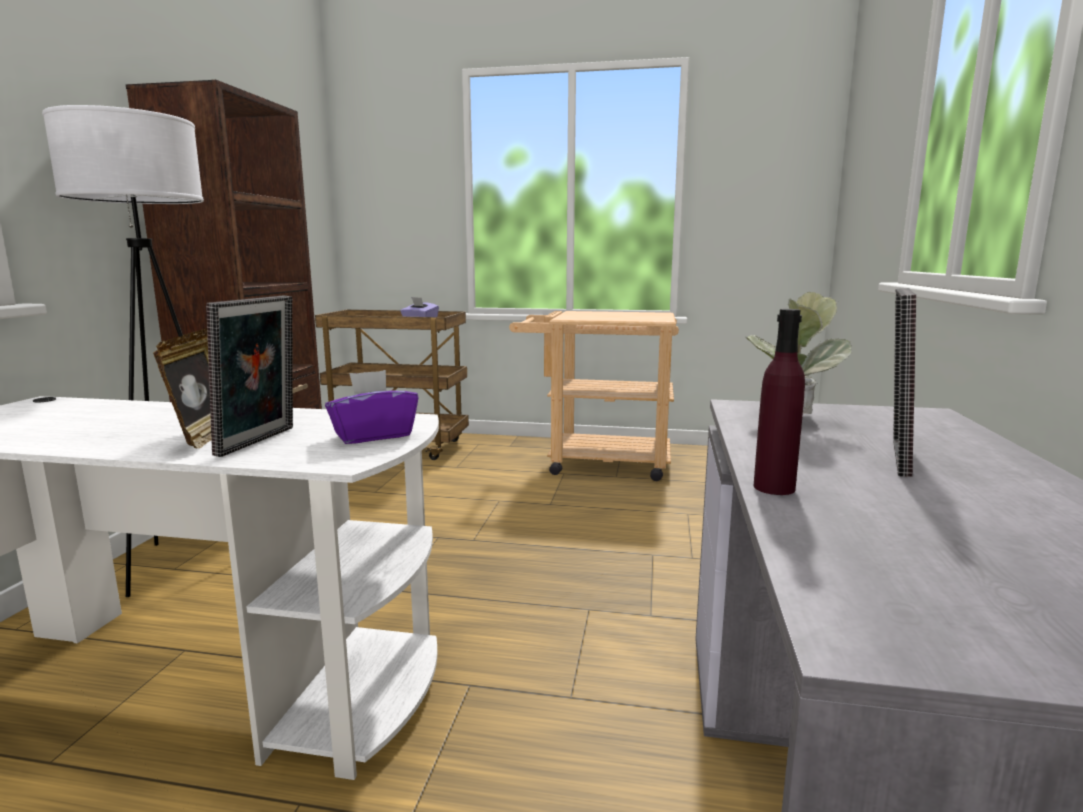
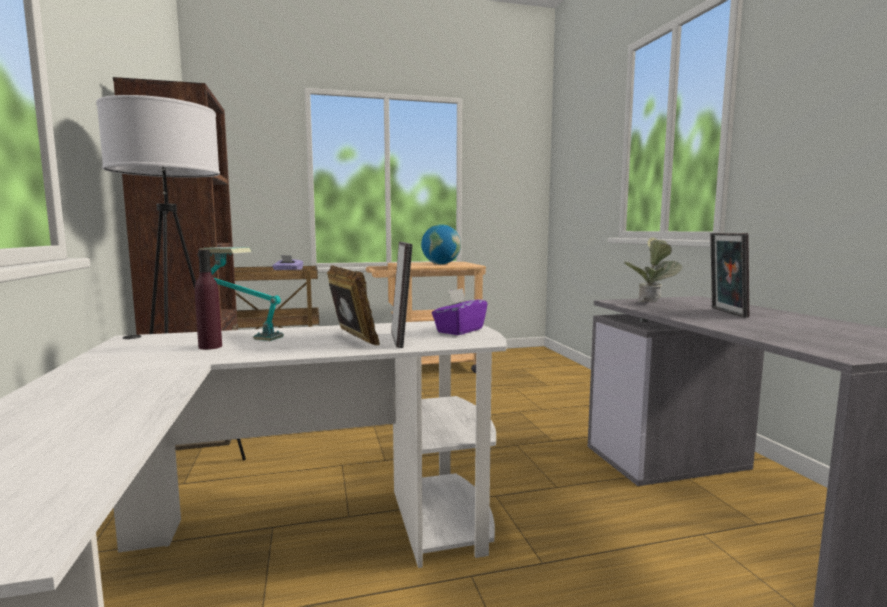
camera: 25 degrees left, 5 degrees down
purple bottle [754,309,805,495] -> purple bottle moved to [195,250,222,350]
none -> table lamp [199,247,284,341]
none -> globe [421,224,461,264]

